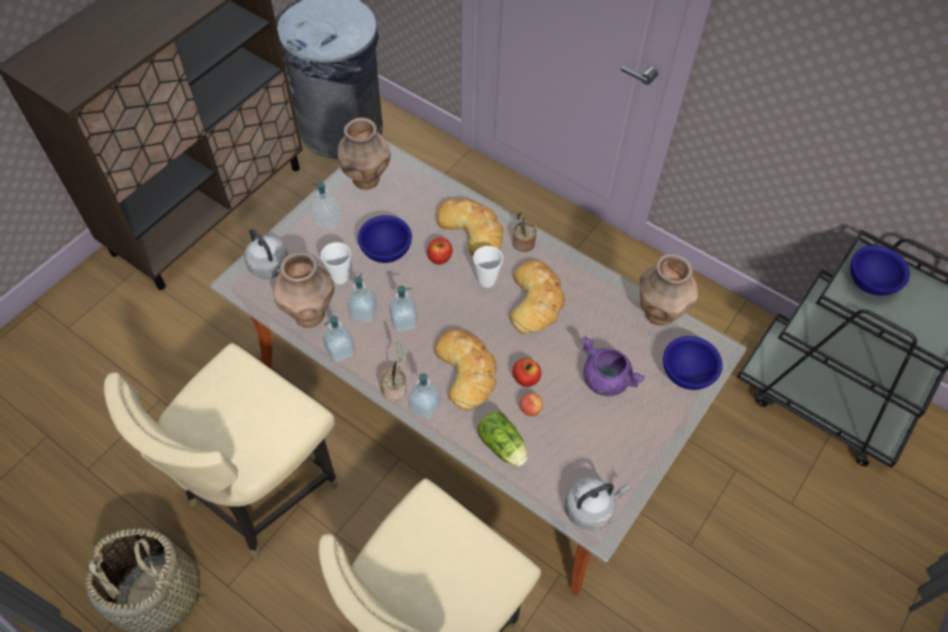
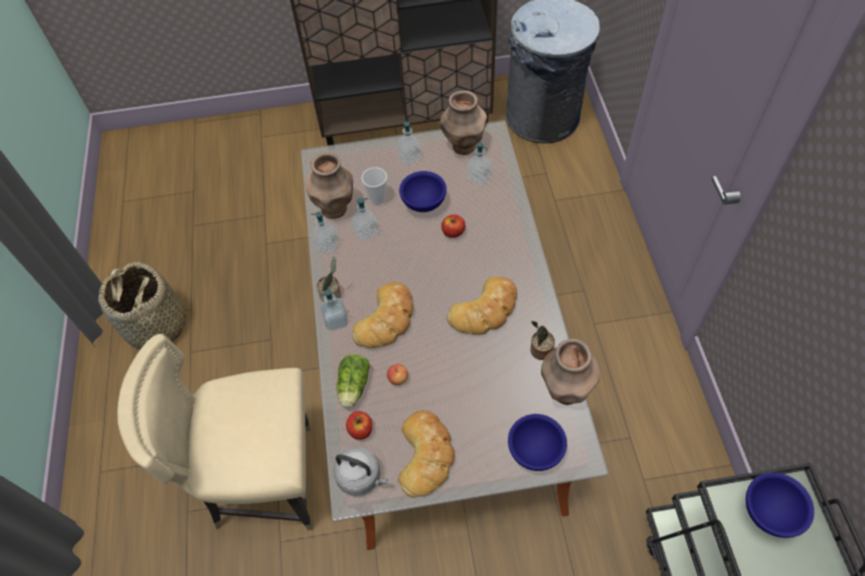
camera: 50 degrees right, 0 degrees up
beige chair [104,343,338,560] -> none
grey kettle [244,229,288,279] -> none
soap dispenser [389,286,418,332] -> soap dispenser moved to [467,142,492,186]
bread [437,198,503,256] -> bread moved to [398,410,455,497]
cup [473,246,503,288] -> none
potted plant [513,211,537,252] -> potted plant moved to [530,321,555,360]
apple [513,358,541,387] -> apple moved to [346,411,372,440]
purple cooking pot [580,336,645,396] -> none

